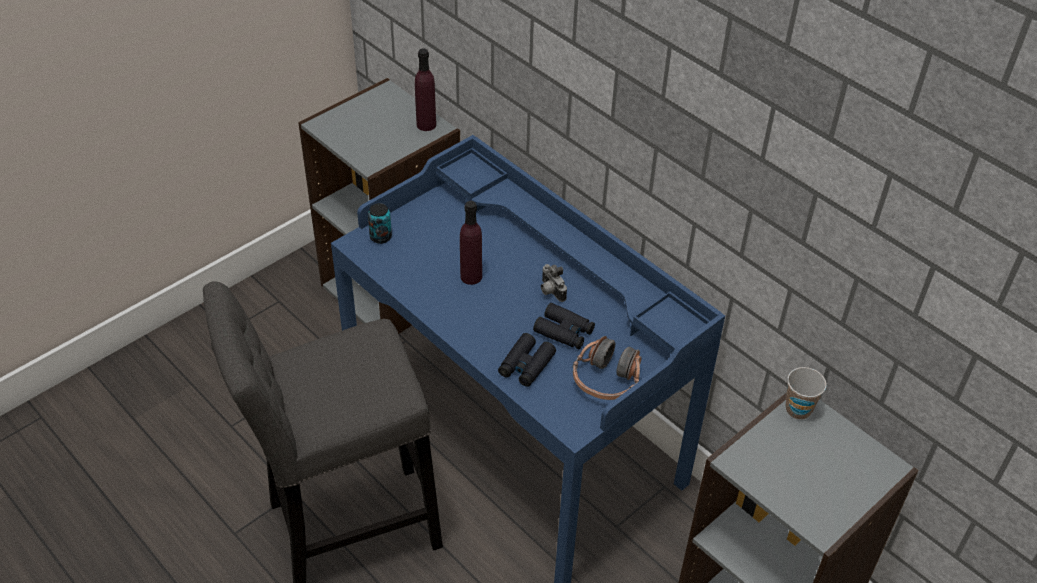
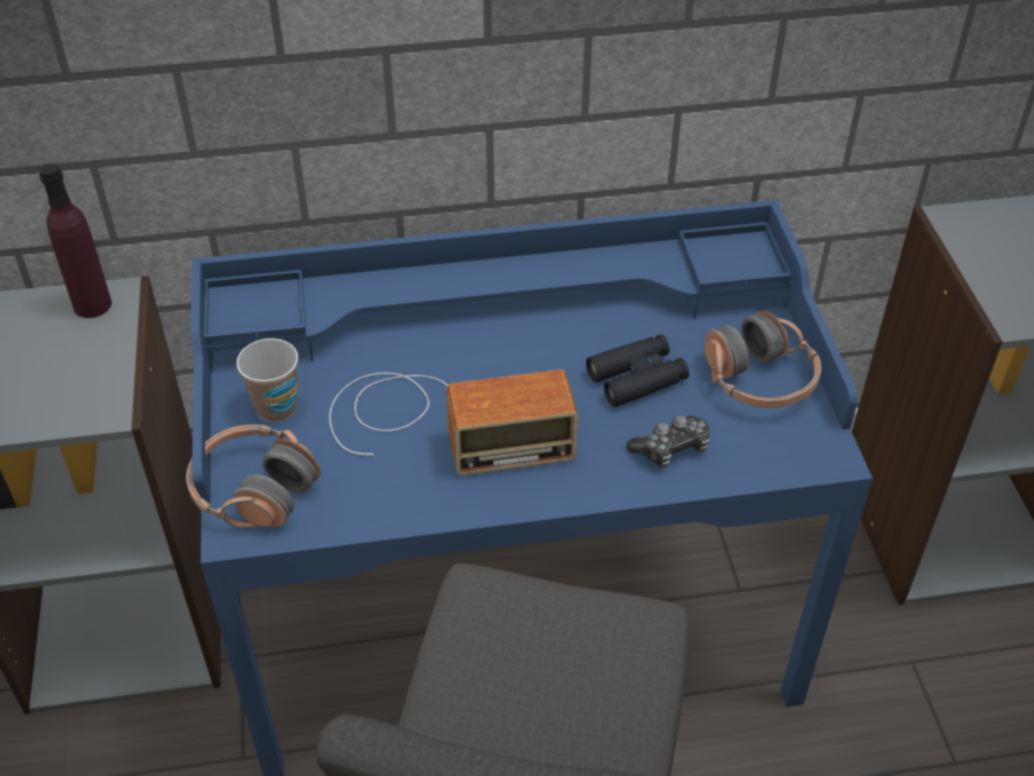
camera: 55 degrees left, 0 degrees up
can [368,203,392,244] -> headphones [186,424,321,528]
purple bottle [460,201,482,285] -> radio [329,370,579,476]
black binoculars [498,333,556,387] -> game controller [627,415,710,468]
camera [541,264,567,302] -> none
cup [786,367,827,420] -> cup moved to [236,338,298,422]

